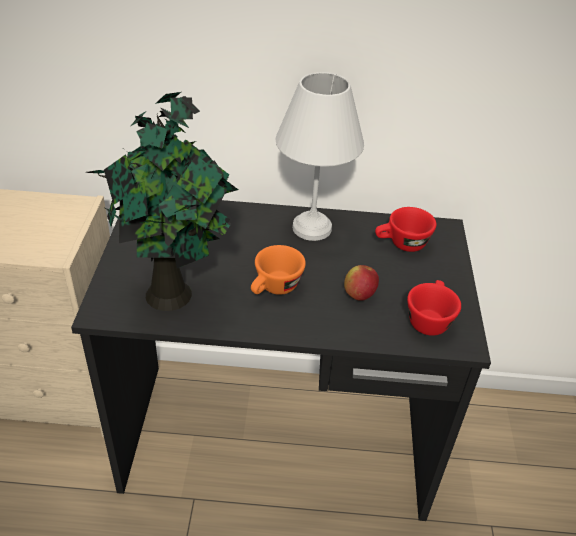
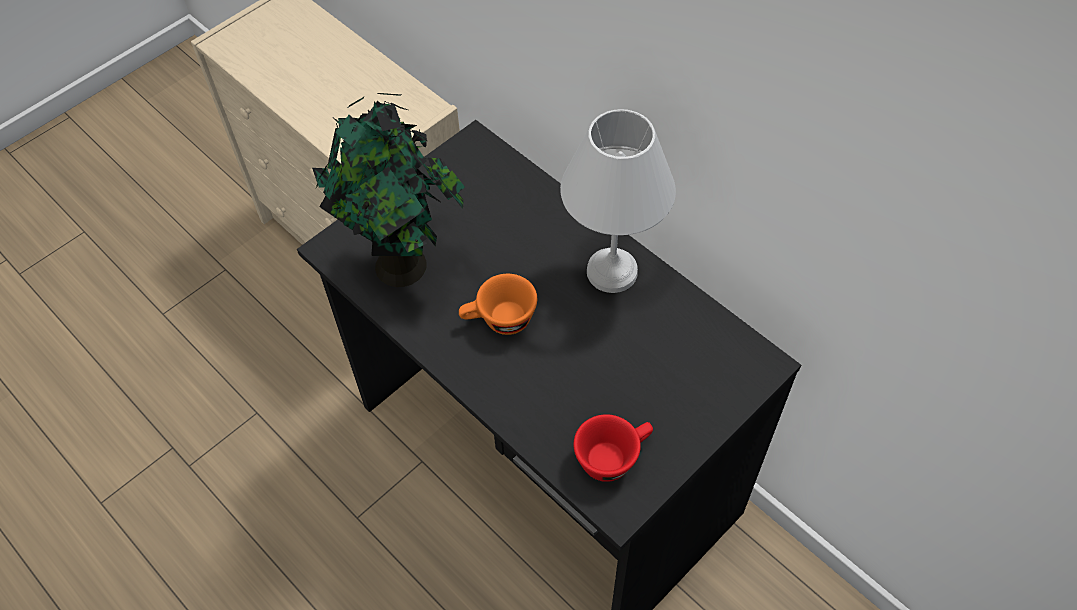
camera: 45 degrees right, 15 degrees up
apple [344,265,379,301] -> none
red cup [375,207,436,252] -> none

